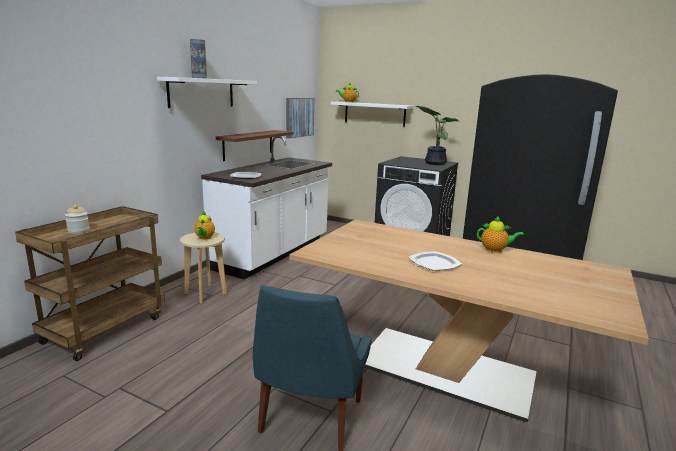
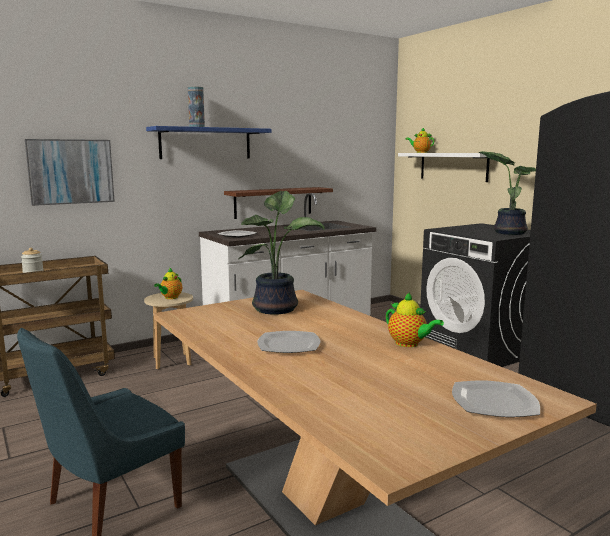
camera: 30 degrees right, 5 degrees down
white shelf [157,77,257,108] -> blue shelf [146,126,272,159]
picture [286,98,314,139] -> picture moved to [25,139,115,206]
none -> potted plant [238,191,325,314]
none -> plate [452,380,540,417]

